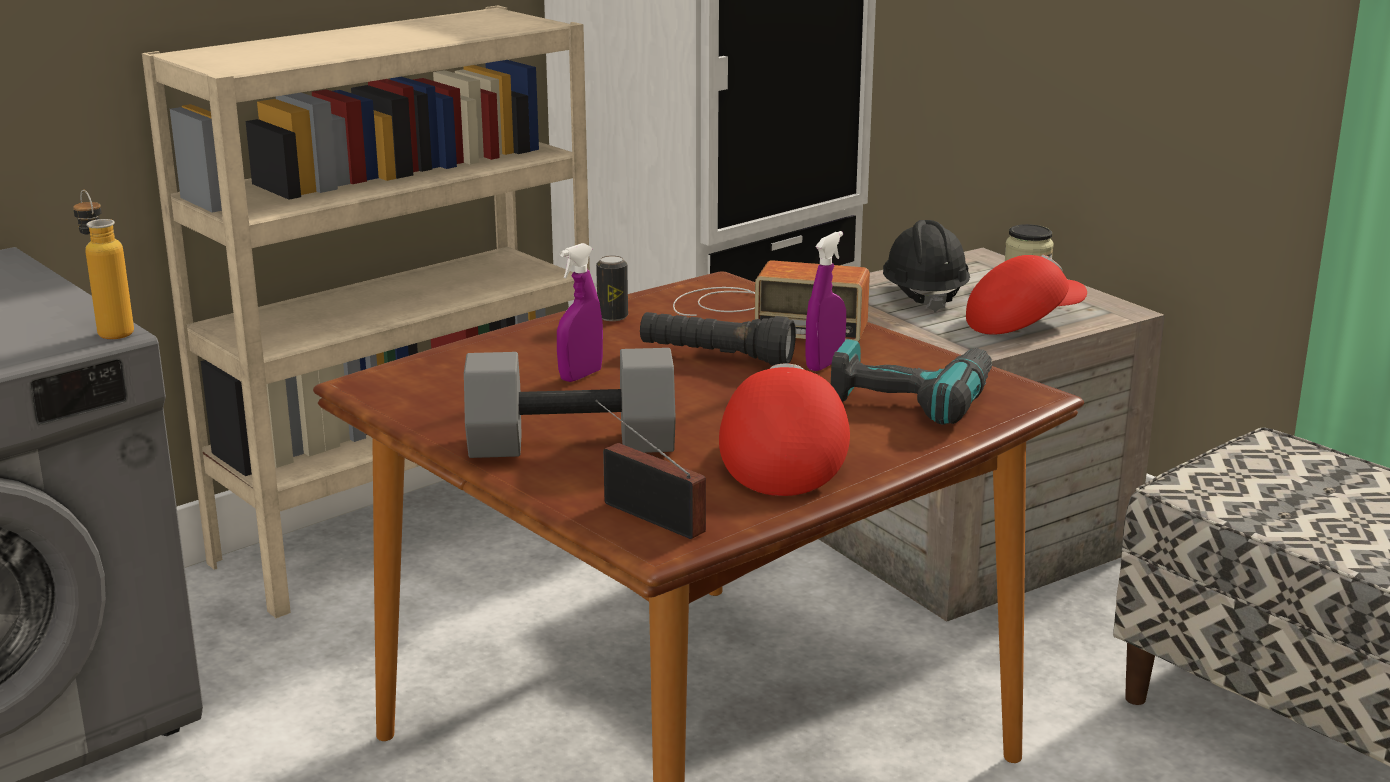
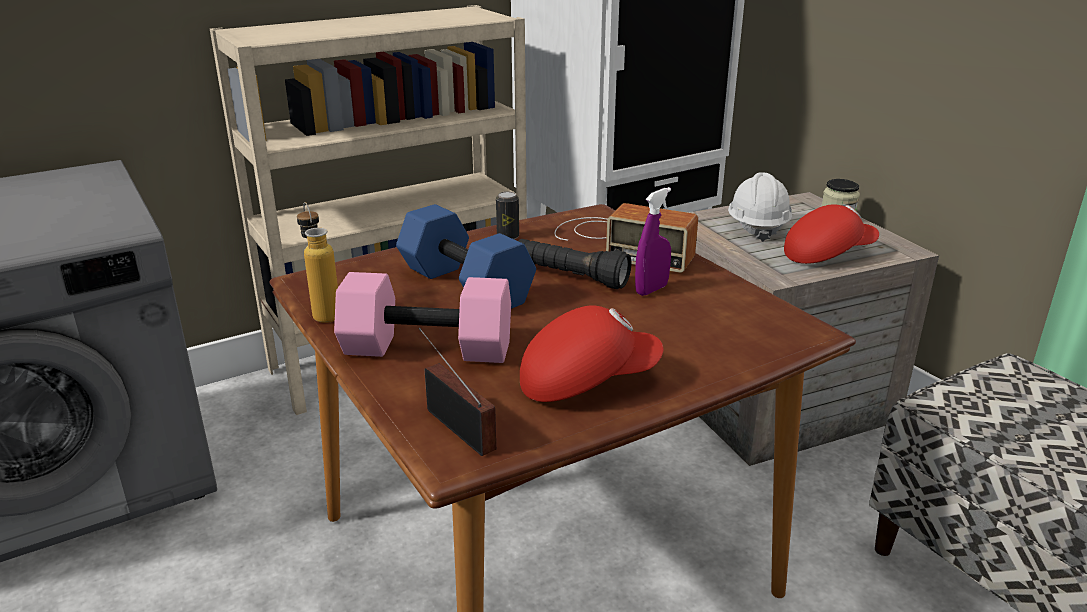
camera: 10 degrees right, 5 degrees up
bottle [73,190,134,339] -> bottle moved to [297,202,338,323]
grey dumbbell [464,348,676,458] -> pink dumbbell [334,272,511,363]
purple spray bottle [557,243,603,382] -> blue dumbbell [396,204,536,309]
red cap [719,364,850,496] -> red cap turned 60 degrees clockwise [520,306,663,402]
power drill [831,339,992,424] -> none
black hard hat [883,220,970,313] -> white hard hat [728,172,792,242]

